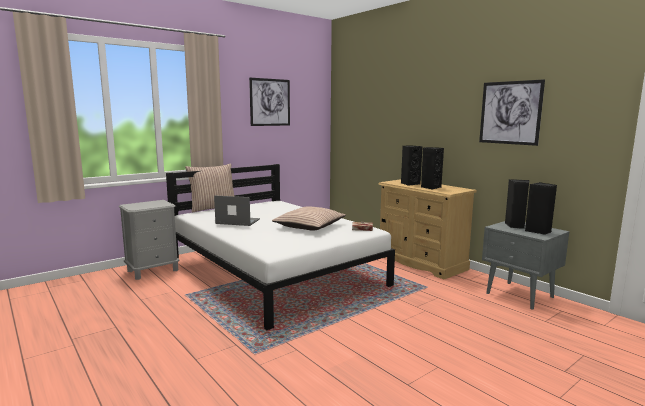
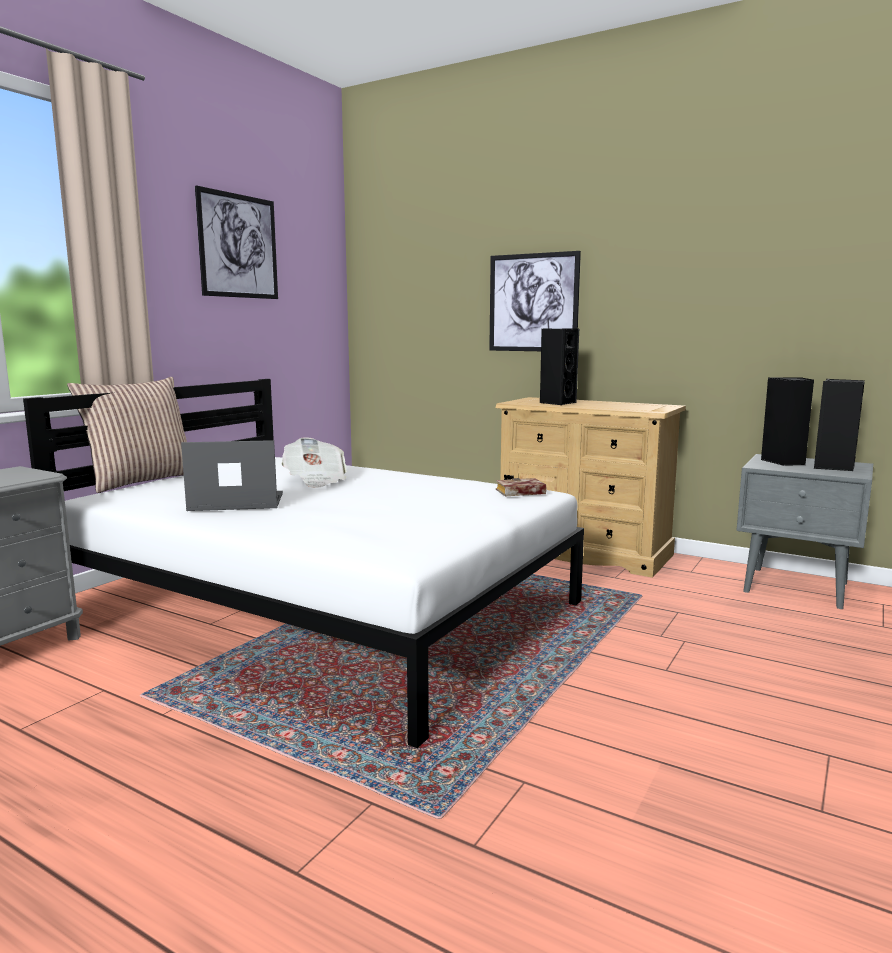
camera: 20 degrees left, 0 degrees up
pillow [272,206,346,231] -> none
black speaker [421,147,444,190] -> none
picture [479,79,545,146] -> picture moved to [489,251,581,351]
none -> newspaper [281,437,347,488]

